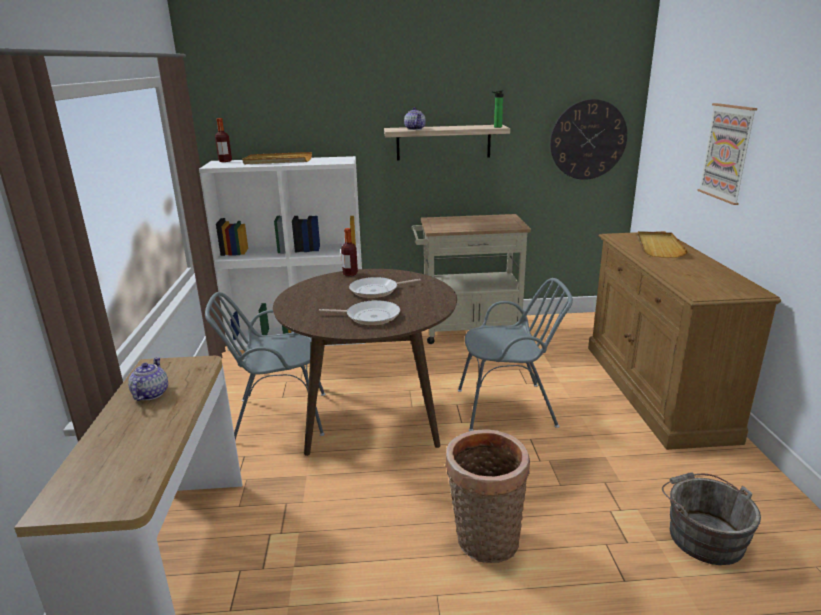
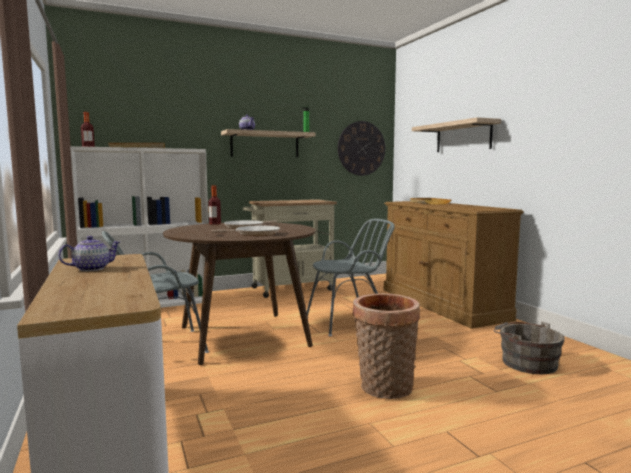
camera: 20 degrees left, 15 degrees down
teapot [128,357,168,401] -> teapot turned 75 degrees clockwise [58,236,120,271]
picture [698,103,757,205] -> shelf [412,117,501,152]

